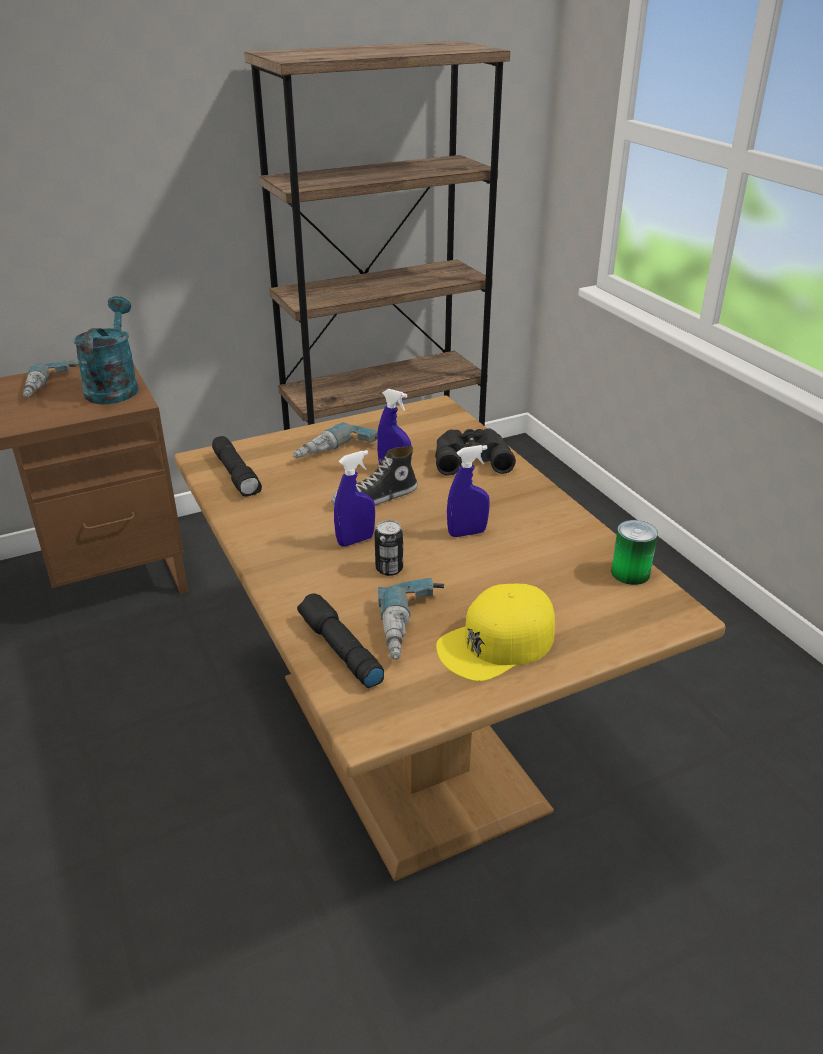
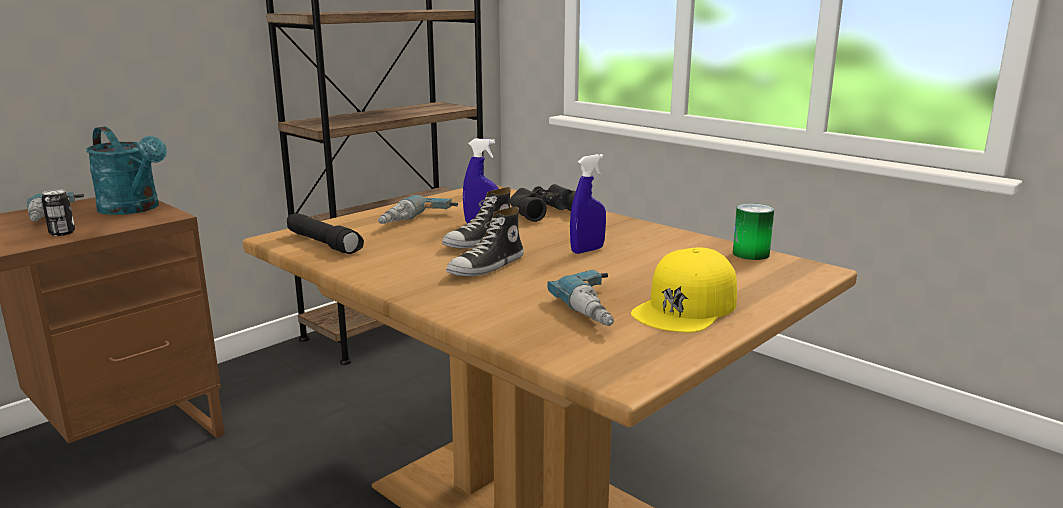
camera: 20 degrees left, 15 degrees down
turquoise watering can [73,296,139,404] -> turquoise watering can turned 150 degrees clockwise [86,127,167,215]
black flashlight [297,593,384,688] -> none
blue spray bottle [334,450,375,546] -> shoe [447,207,524,276]
can [375,520,403,576] -> can moved to [41,189,75,236]

